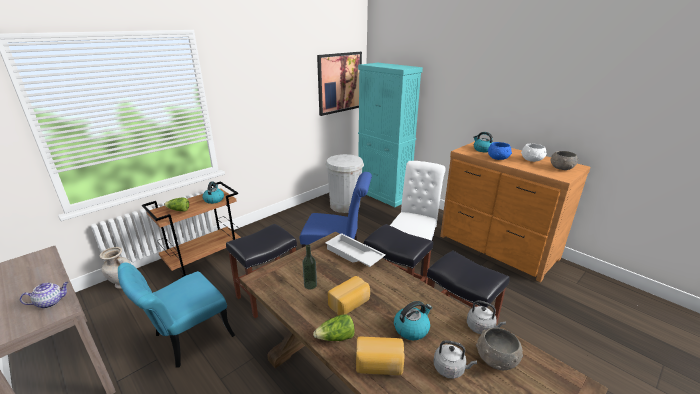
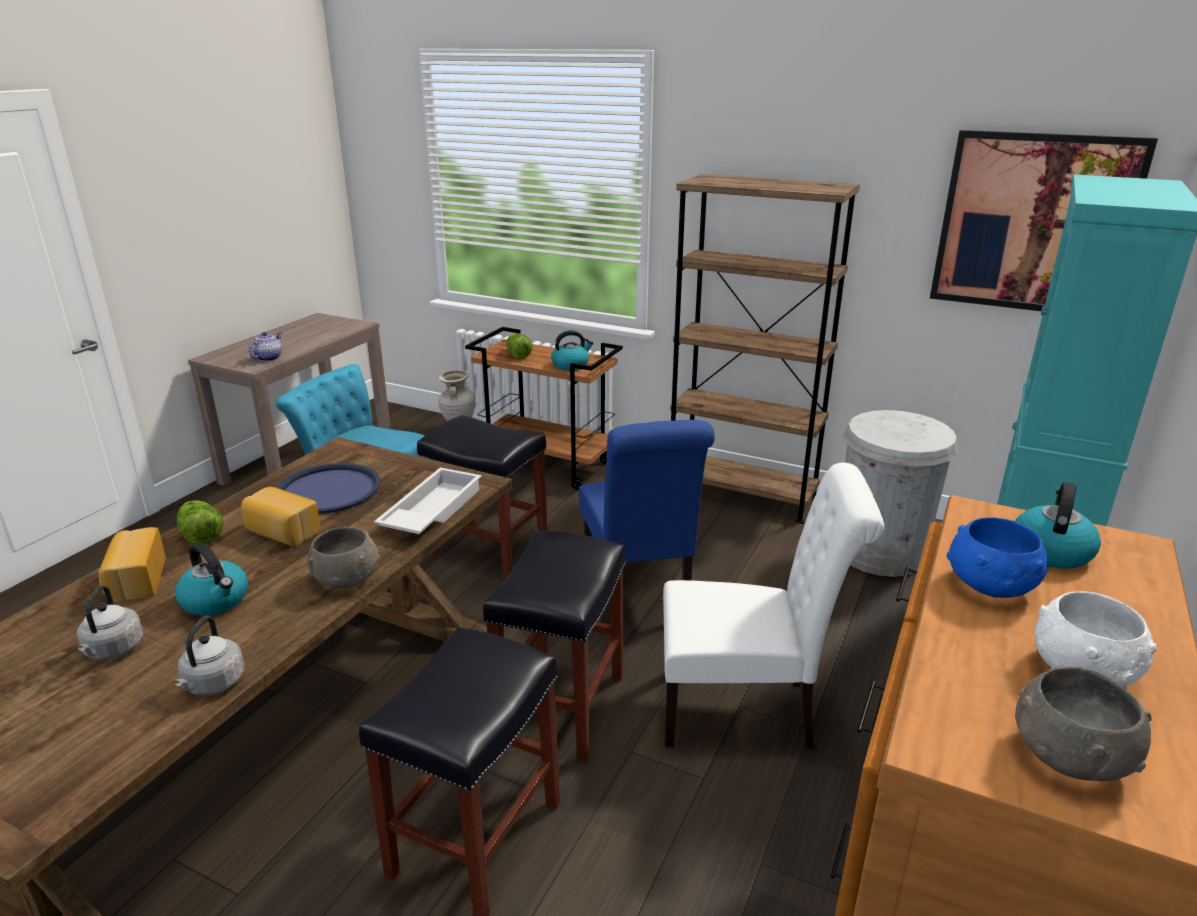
camera: 70 degrees right, 0 degrees up
teapot [20,282,69,308] -> teapot turned 105 degrees counterclockwise [248,332,282,361]
bottle [302,244,317,290] -> blue tray [276,463,380,514]
grey bowl [476,327,523,370] -> grey bowl moved to [307,527,380,589]
none -> brown bookcase [670,174,860,524]

